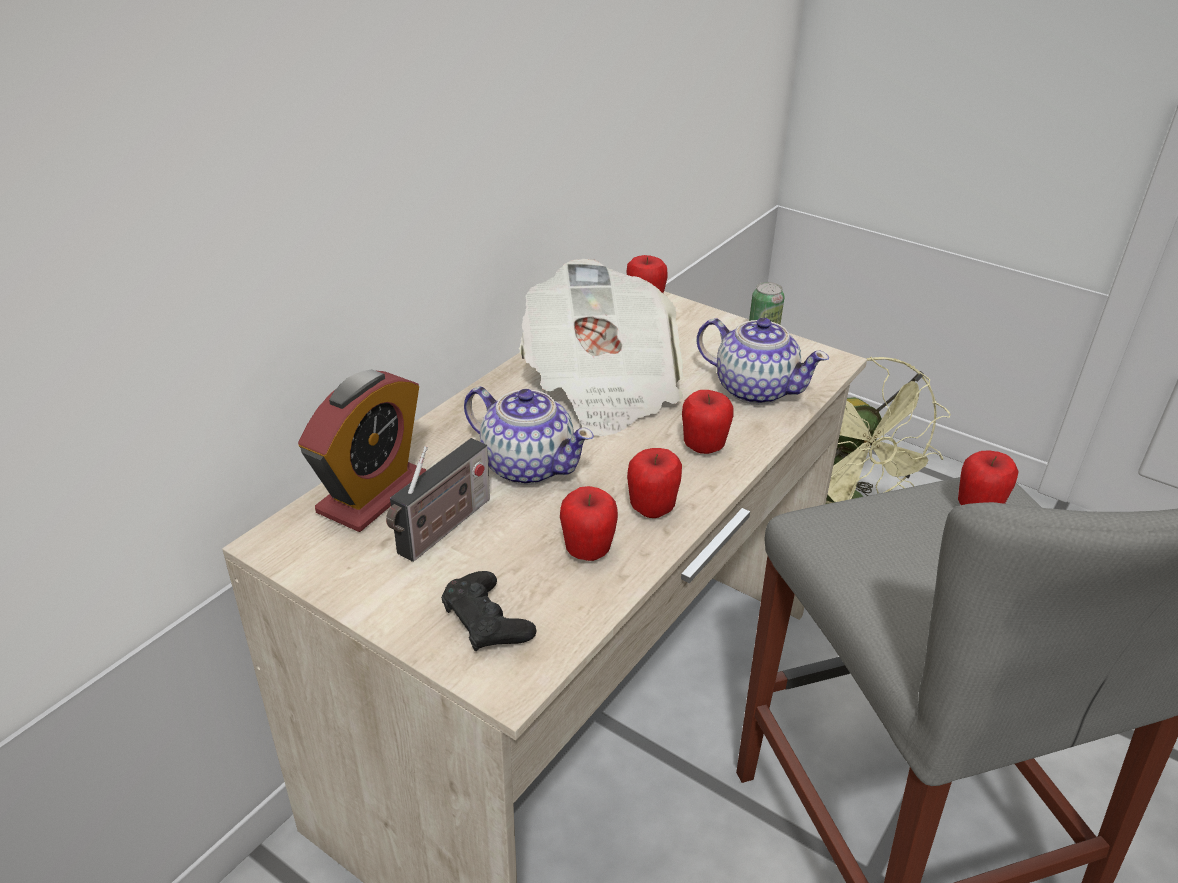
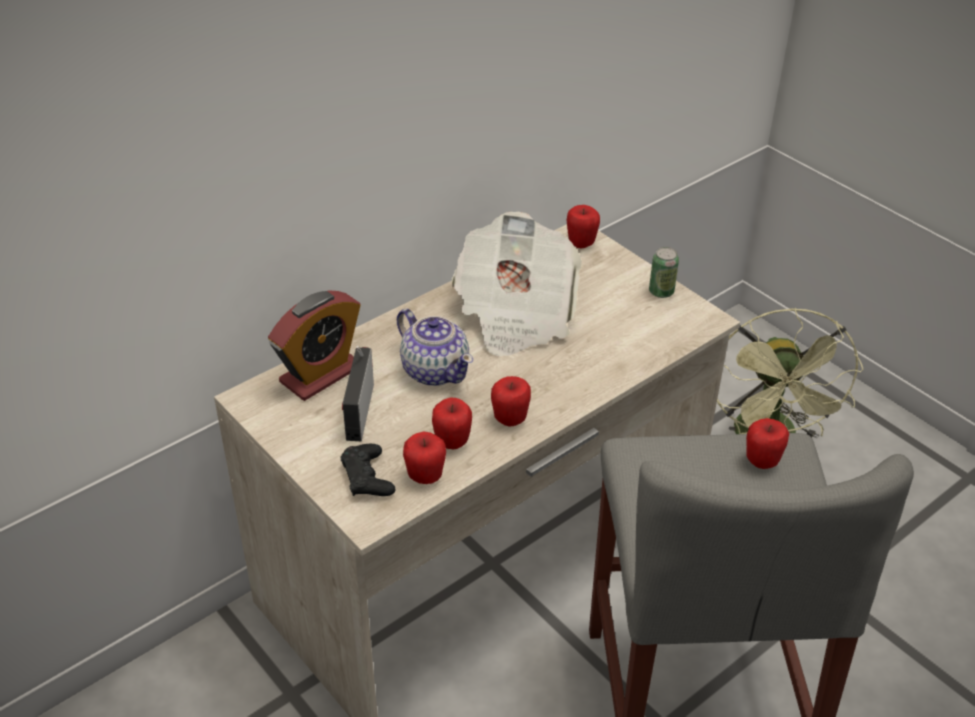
camera: 15 degrees right, 5 degrees up
radio [386,438,490,562] -> radio turned 135 degrees clockwise [342,346,374,441]
apple [682,390,734,454] -> apple moved to [403,431,446,484]
teapot [697,318,829,405] -> none

